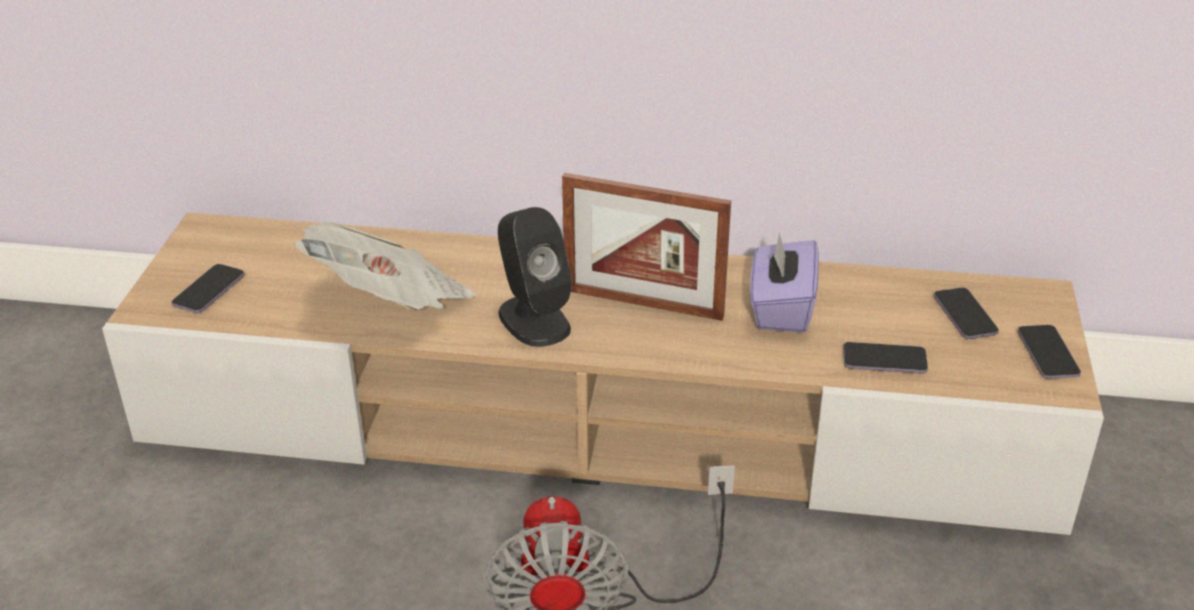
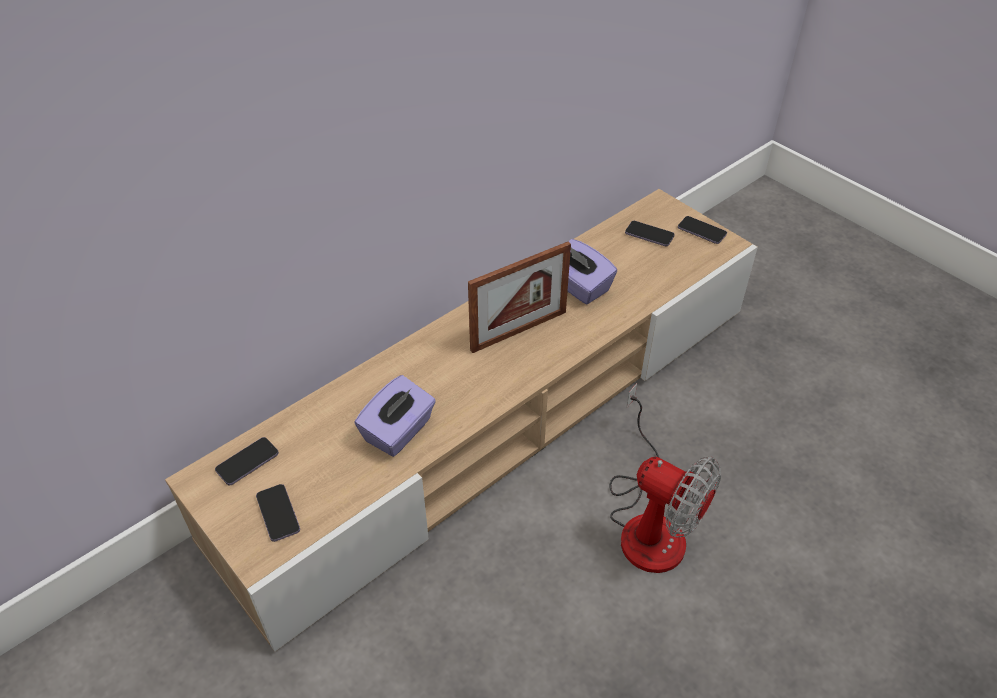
camera: 50 degrees left, 10 degrees up
newspaper [293,222,476,310] -> purple tissue box [354,375,436,457]
black speaker [498,207,572,347] -> none
phone [843,342,928,373] -> phone moved to [215,437,279,485]

